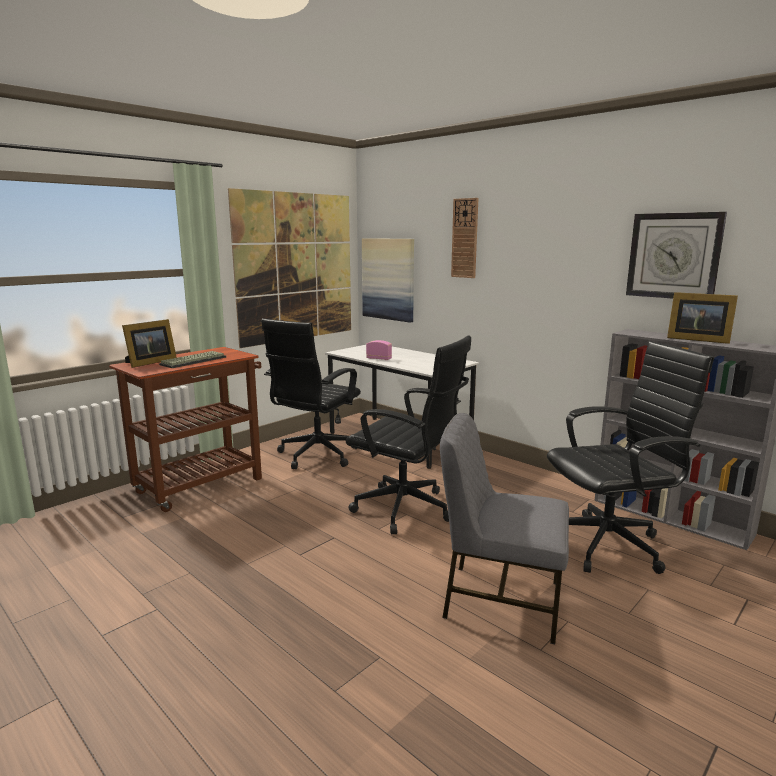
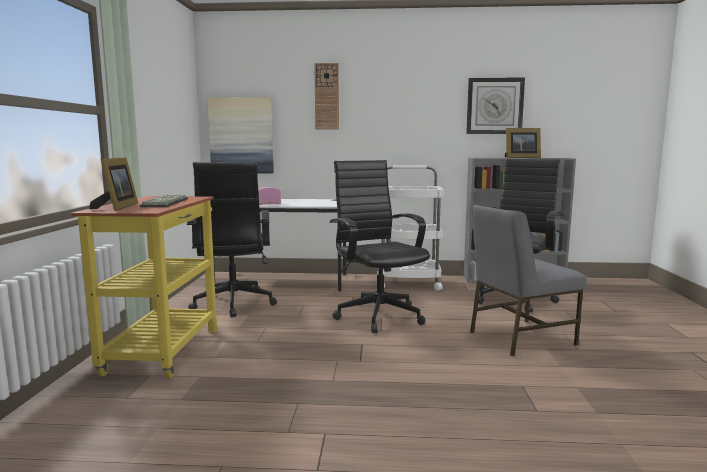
camera: 40 degrees left, 5 degrees down
brown cart [109,347,262,512] -> yellow cart [72,196,217,378]
picture [228,188,351,348] -> none
black office chair [346,336,471,535] -> black office chair turned 105 degrees counterclockwise [329,160,430,333]
none -> white cart [377,166,444,291]

